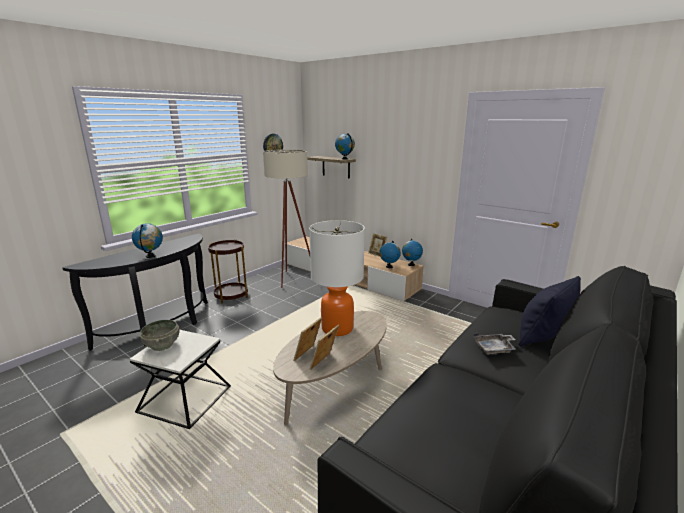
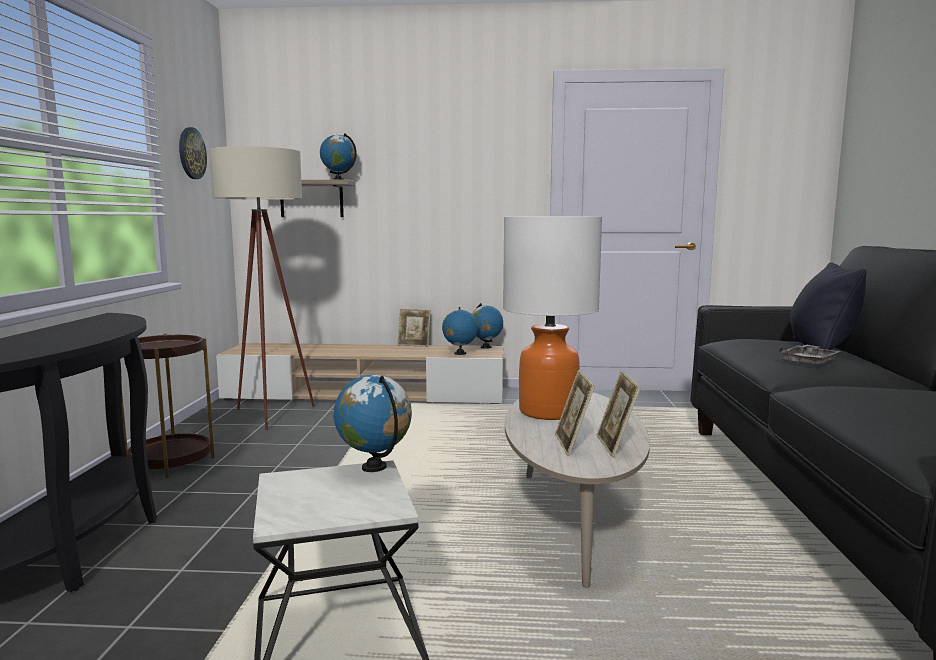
camera: 35 degrees left, 10 degrees down
globe [132,224,163,258] -> globe moved to [334,375,412,472]
grey bowl [140,320,179,351] -> none

